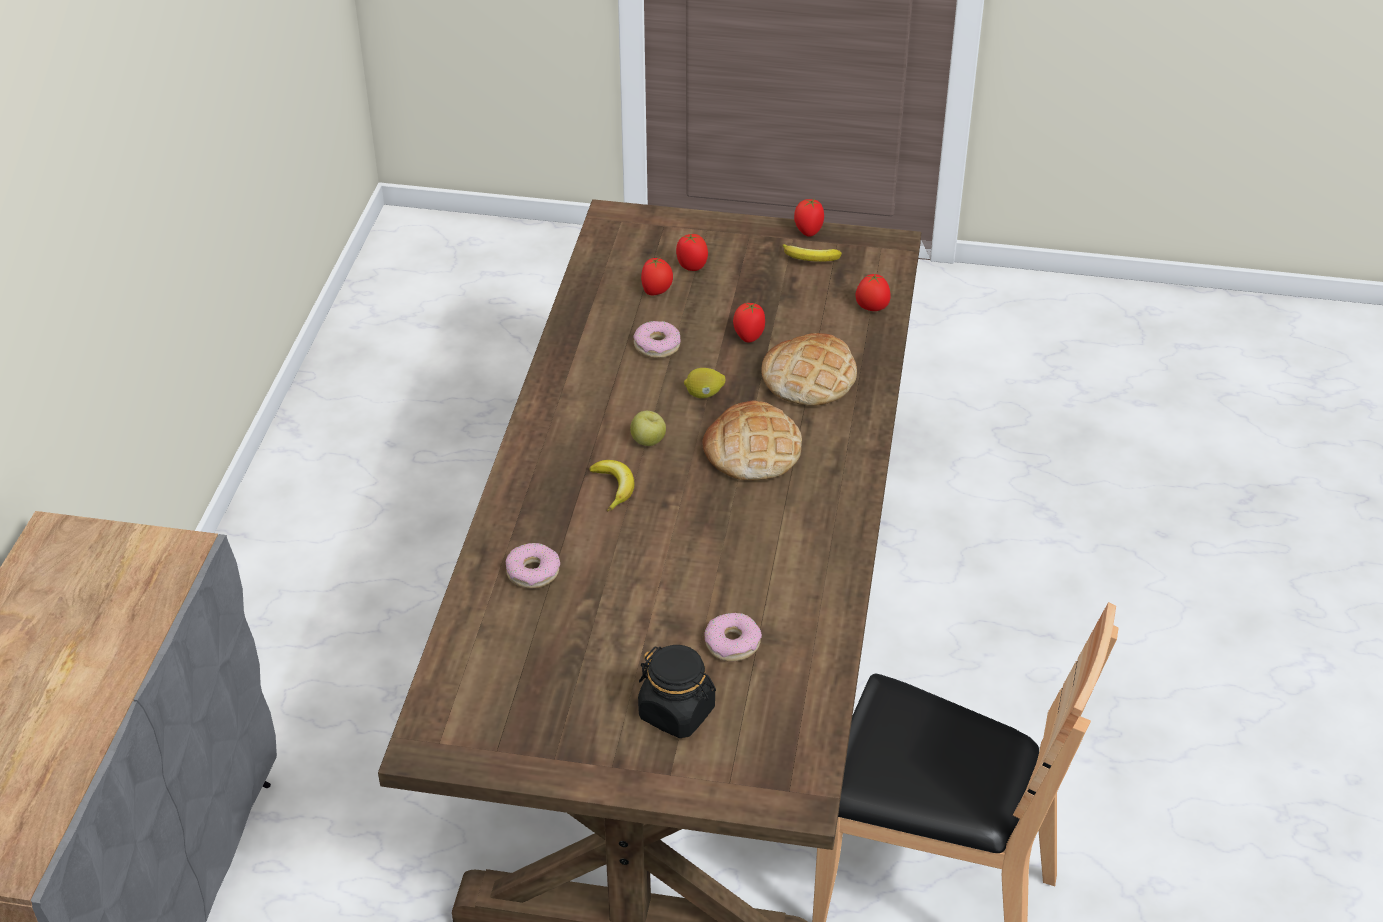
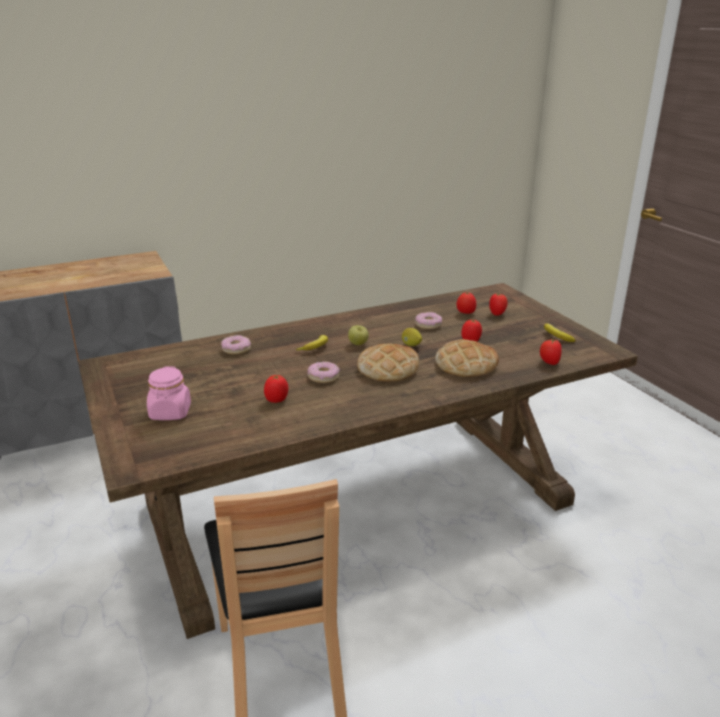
camera: 55 degrees right, 15 degrees down
black jar [638,645,716,738] -> pink jar [147,366,191,420]
donut [705,613,762,662] -> donut moved to [308,362,340,383]
tomato [794,198,824,237] -> tomato moved to [264,375,288,403]

